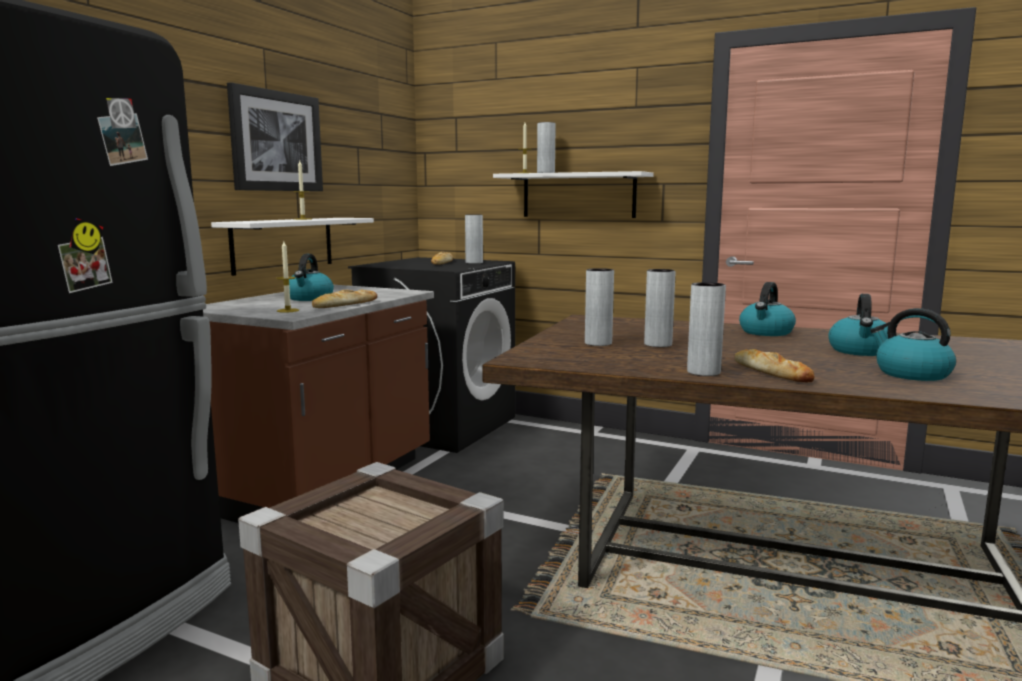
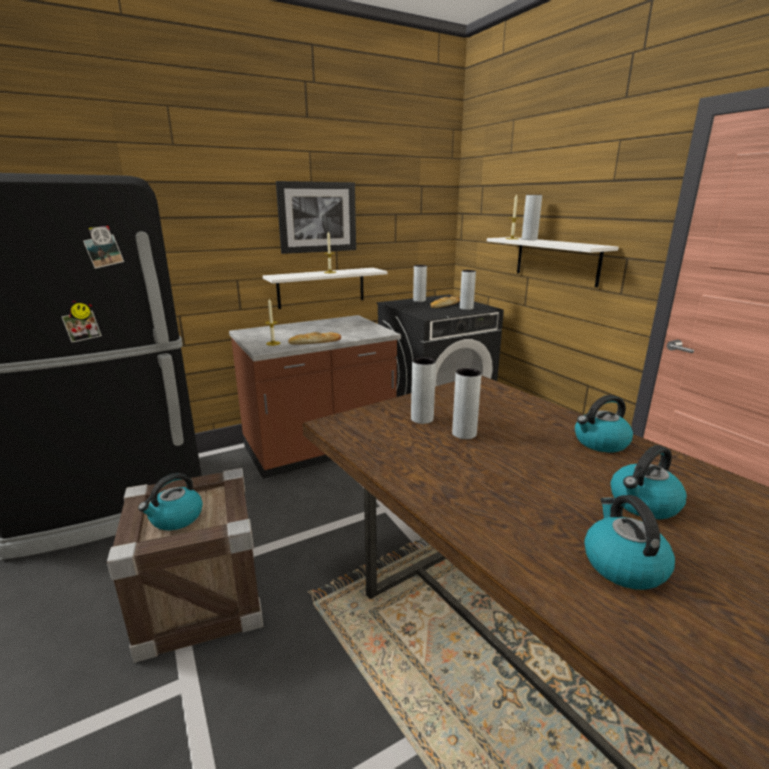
camera: 35 degrees right, 10 degrees up
kettle [289,254,334,301] -> kettle moved to [138,473,203,530]
grey vase [687,282,726,376] -> grey vase moved to [413,265,427,302]
bread [734,349,814,382] -> none

